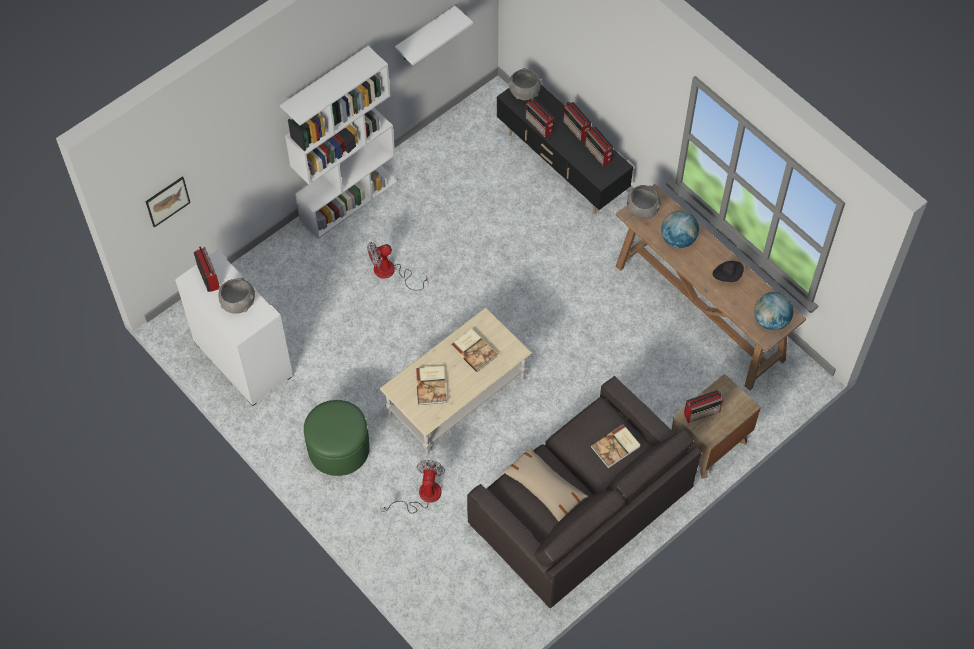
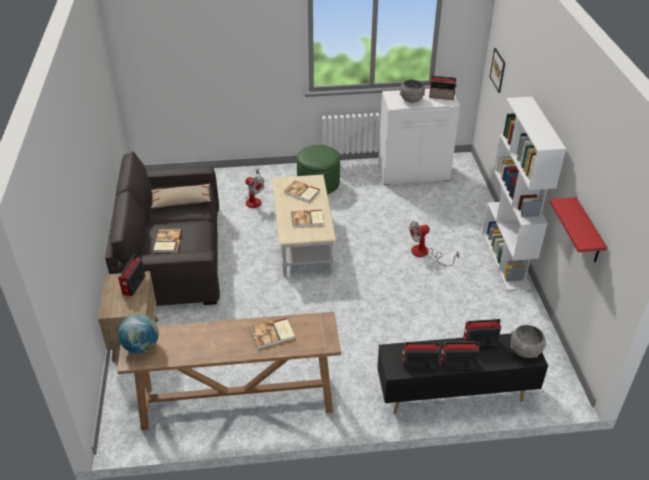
camera: 125 degrees right, 20 degrees down
fan [367,242,428,291] -> fan turned 120 degrees counterclockwise [409,221,459,266]
white shelf [395,6,473,65] -> red shelf [550,197,607,263]
grey bowl [627,185,660,220] -> none
globe [661,211,699,248] -> book [249,317,295,349]
black hat [713,261,744,282] -> none

